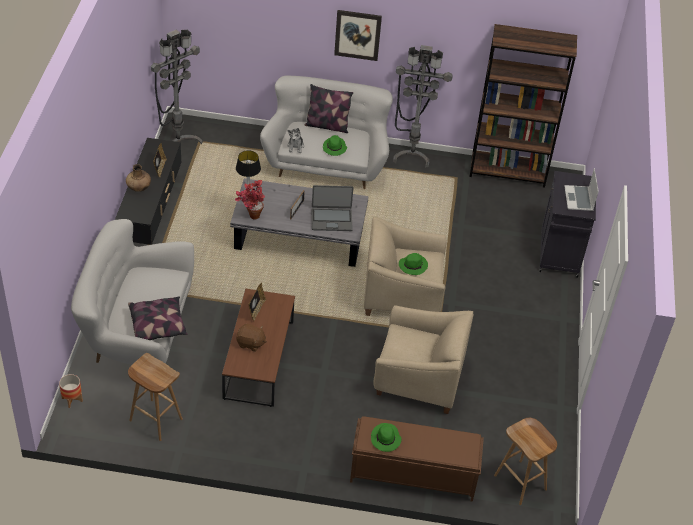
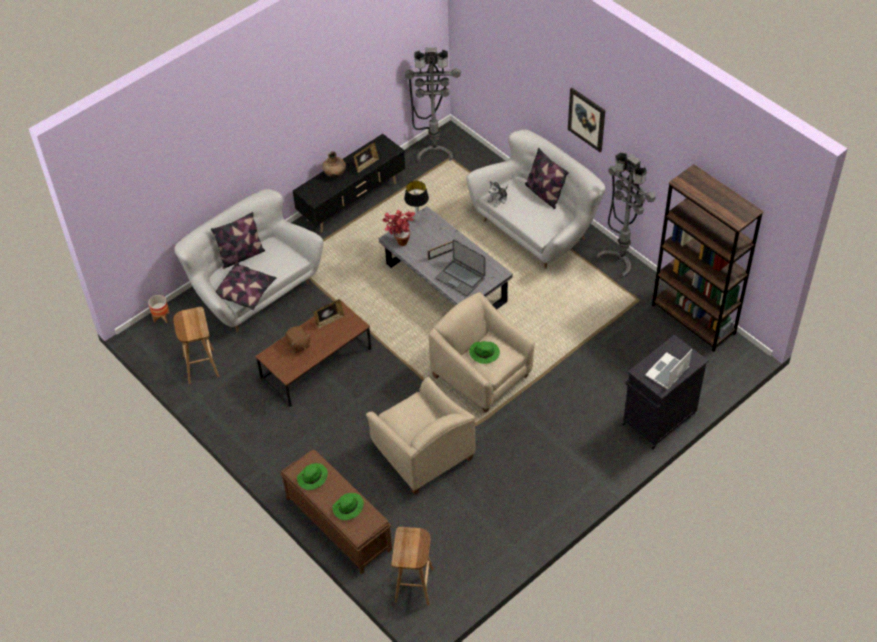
camera: 45 degrees right, 5 degrees up
green hat [323,135,347,156] -> green hat moved to [332,493,364,520]
none -> pillow [211,212,265,269]

